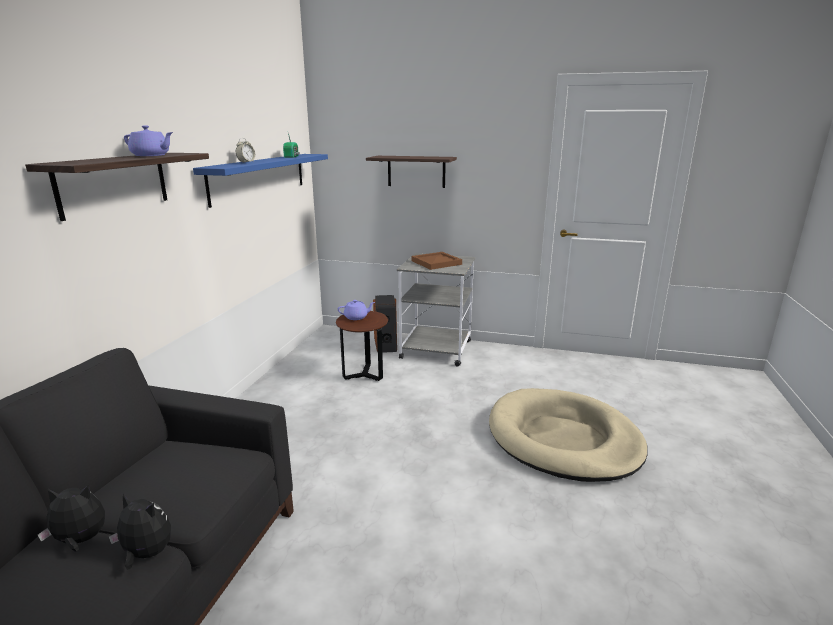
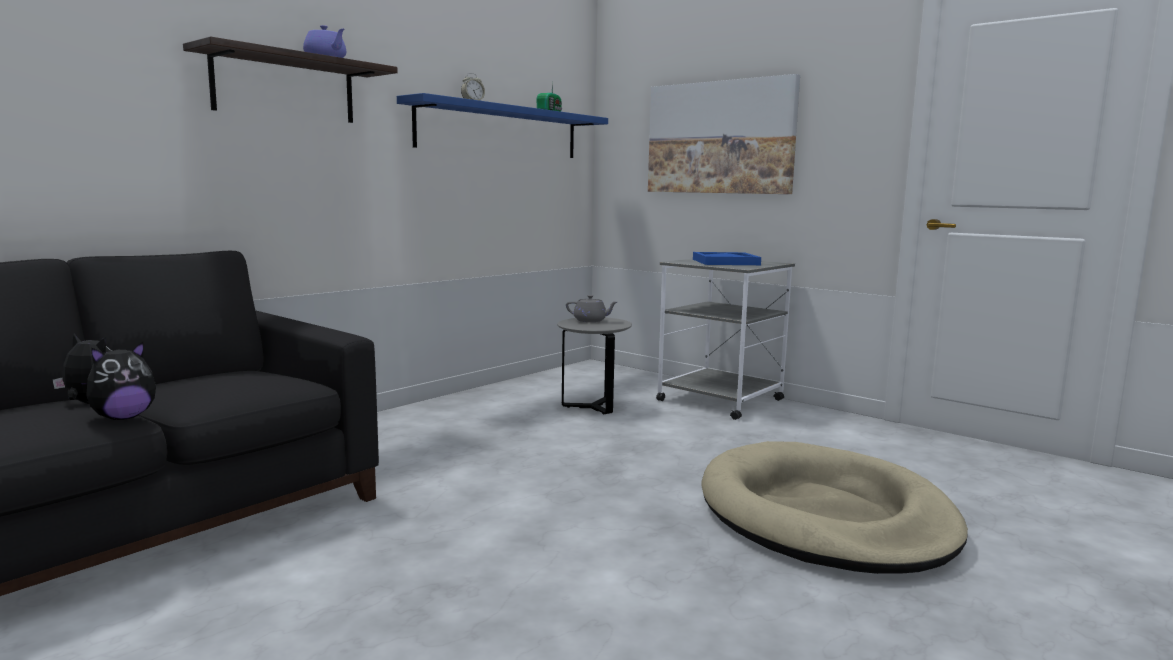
camera: 25 degrees right, 10 degrees down
plush toy [108,494,171,570] -> plush toy turned 90 degrees clockwise [86,342,156,420]
brown side table [336,311,388,381] -> grey side table [557,317,632,414]
purple teapot [338,300,375,320] -> grey teapot [566,295,617,322]
shelf [366,156,457,188] -> picture [648,74,800,194]
speaker [373,295,397,353] -> none
brown tray [412,252,462,270] -> blue tray [693,252,761,265]

